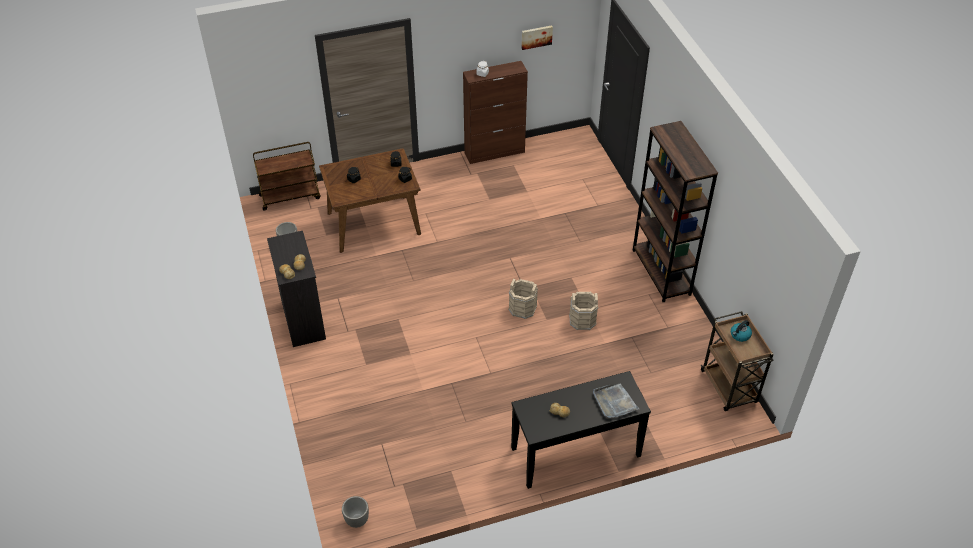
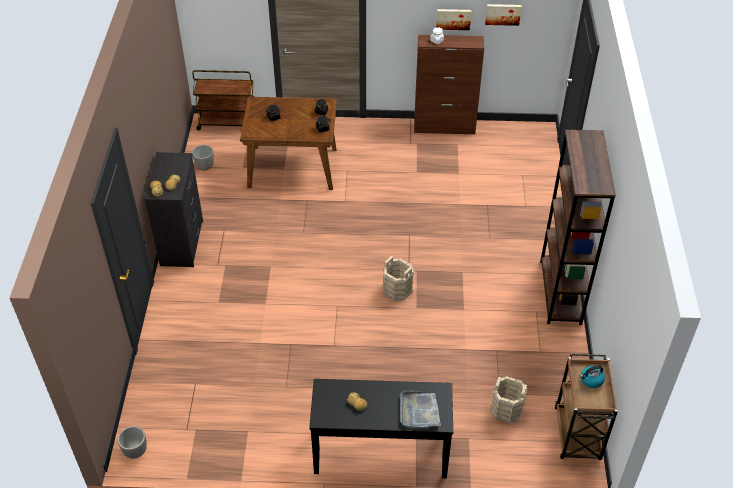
camera: 20 degrees right, 0 degrees up
beige bucket [569,292,598,330] -> beige bucket moved to [490,376,527,424]
none -> picture [436,9,471,30]

